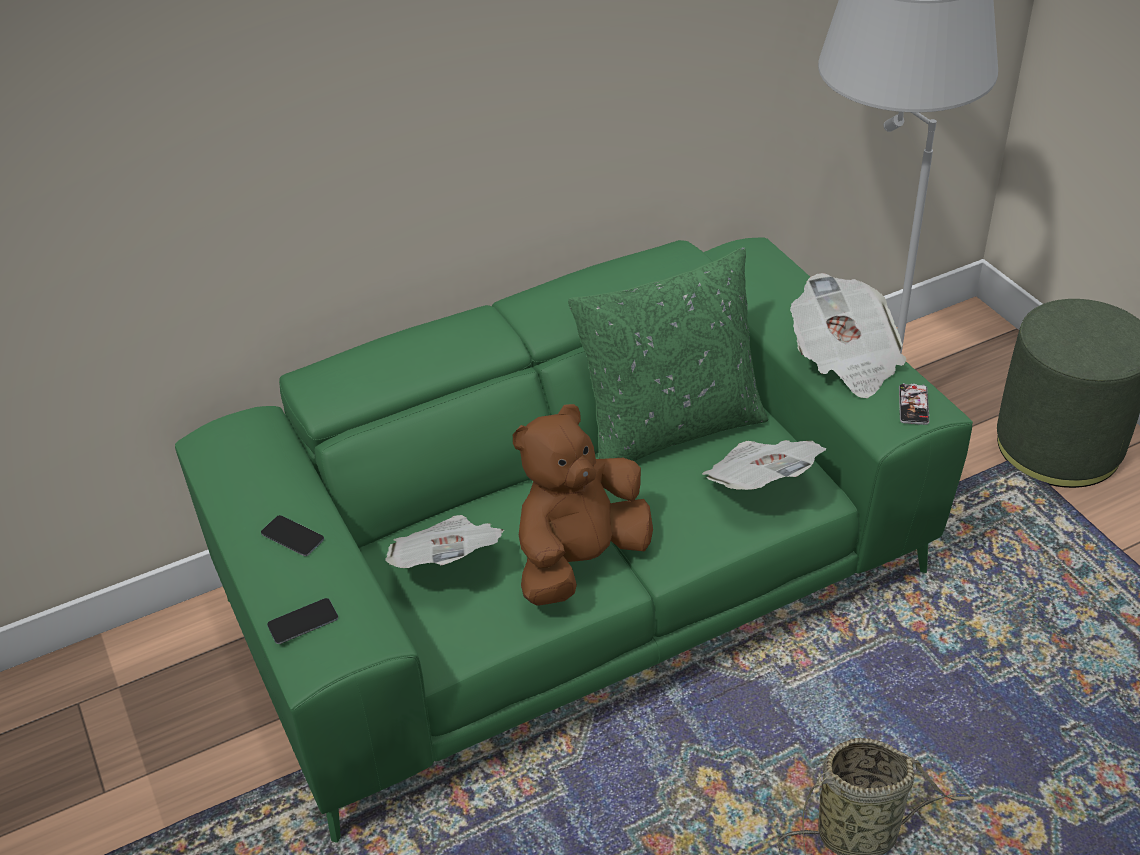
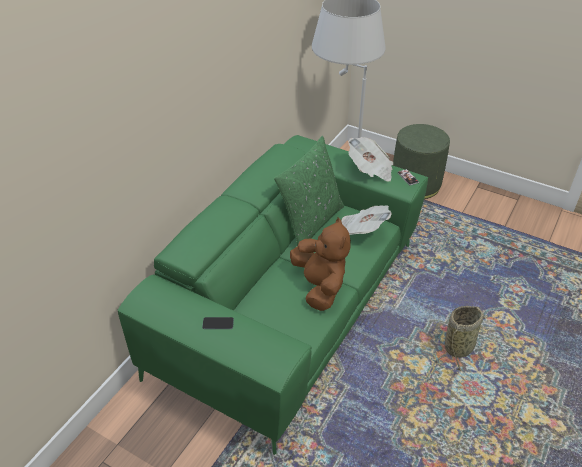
camera: 35 degrees left, 0 degrees up
phone [267,598,338,644] -> none
newspaper [385,515,505,568] -> none
brown plush toy [513,404,653,606] -> brown plush toy turned 150 degrees clockwise [290,218,351,311]

